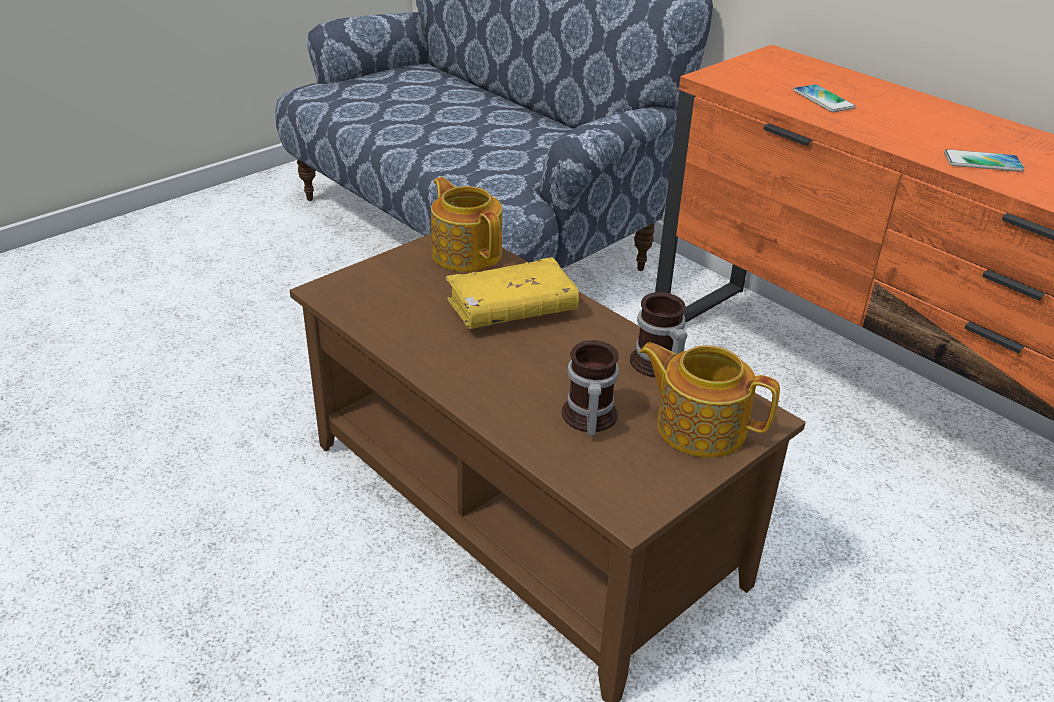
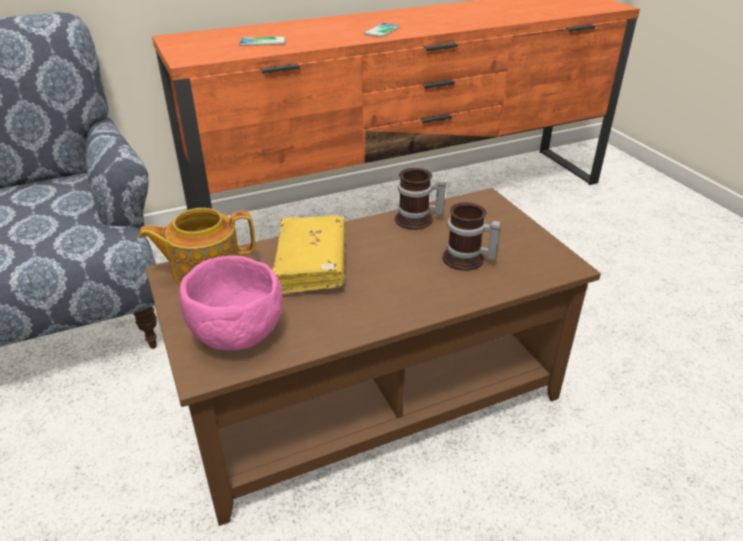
camera: 70 degrees left, 0 degrees up
teapot [639,342,780,458] -> none
none -> pink bowl [179,256,283,350]

